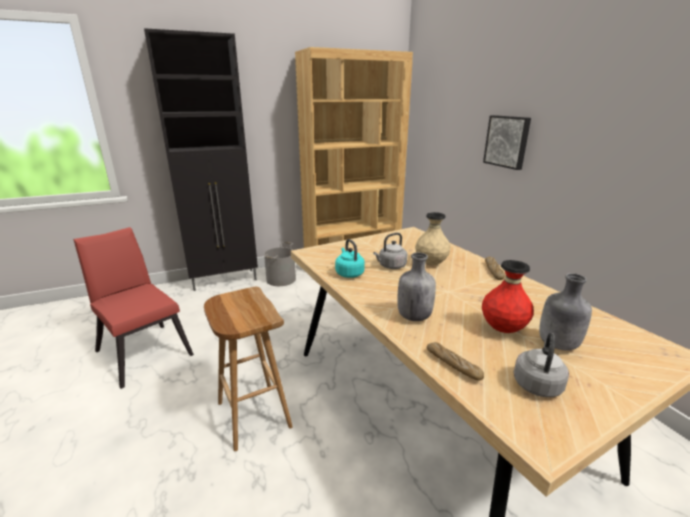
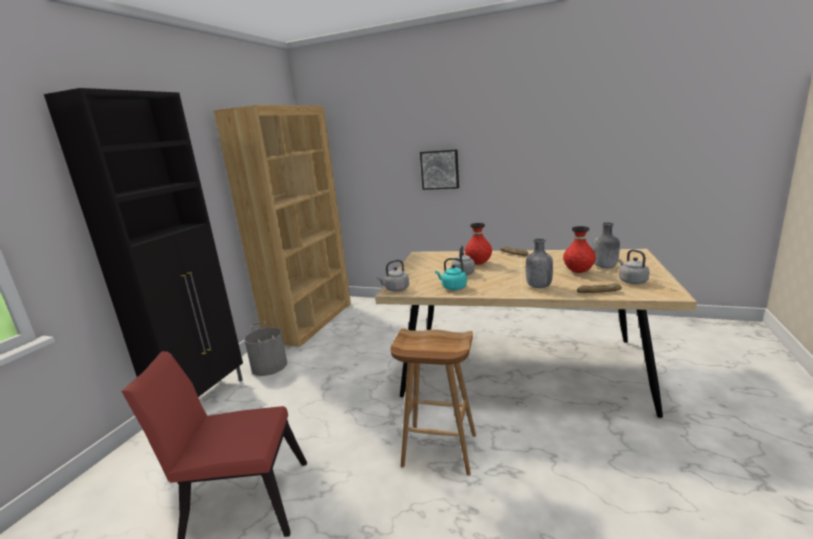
camera: 45 degrees left, 5 degrees down
beige vase [415,212,451,265] -> red vase [465,223,492,265]
none -> grey kettle [377,260,409,292]

